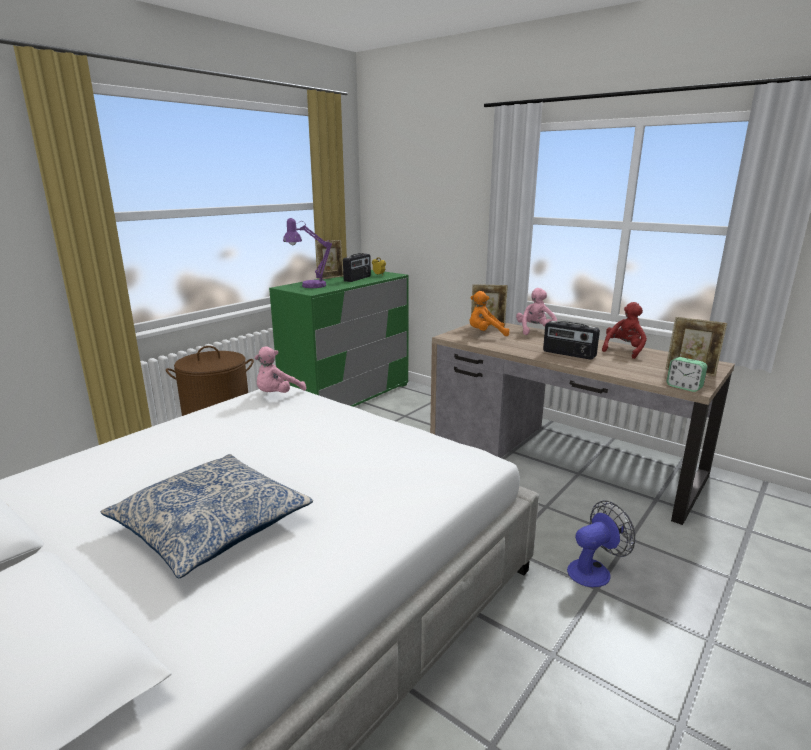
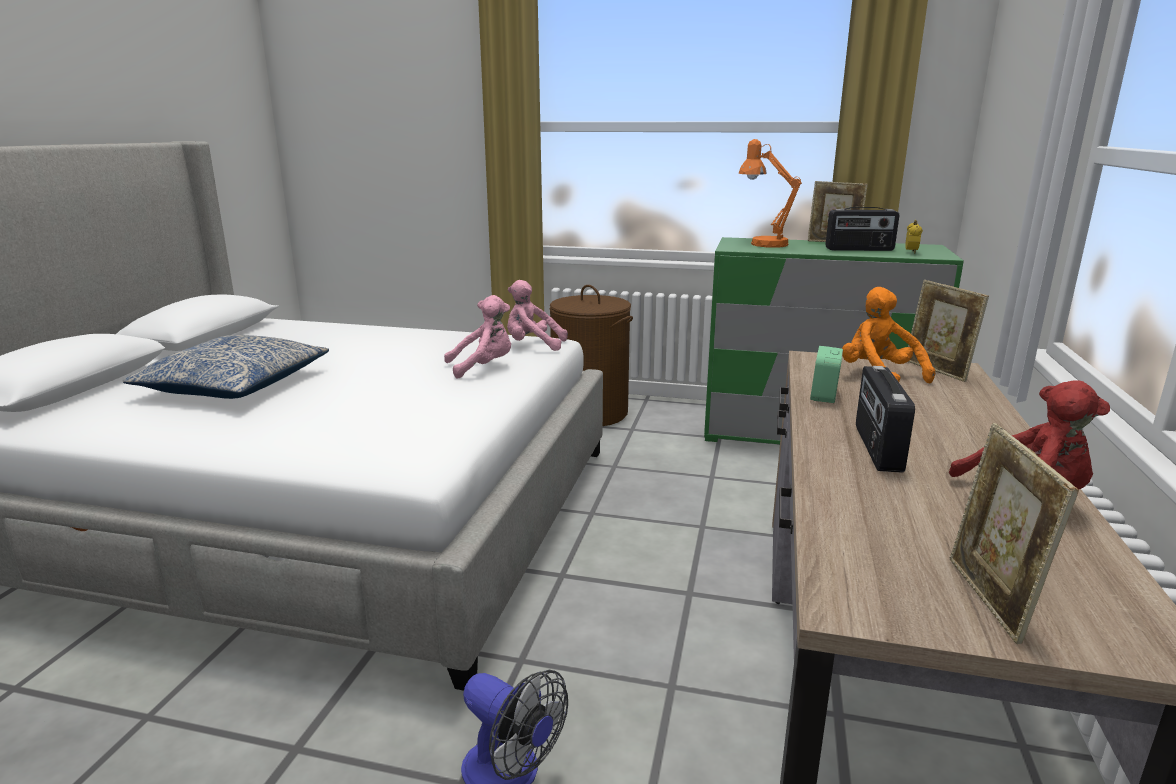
camera: 65 degrees right, 0 degrees up
purple table lamp [283,218,332,288] -> orange table lamp [739,139,802,247]
pink plush toy [516,288,557,335] -> pink plush toy moved to [444,295,511,379]
alarm clock [667,357,707,392] -> alarm clock moved to [810,346,843,403]

